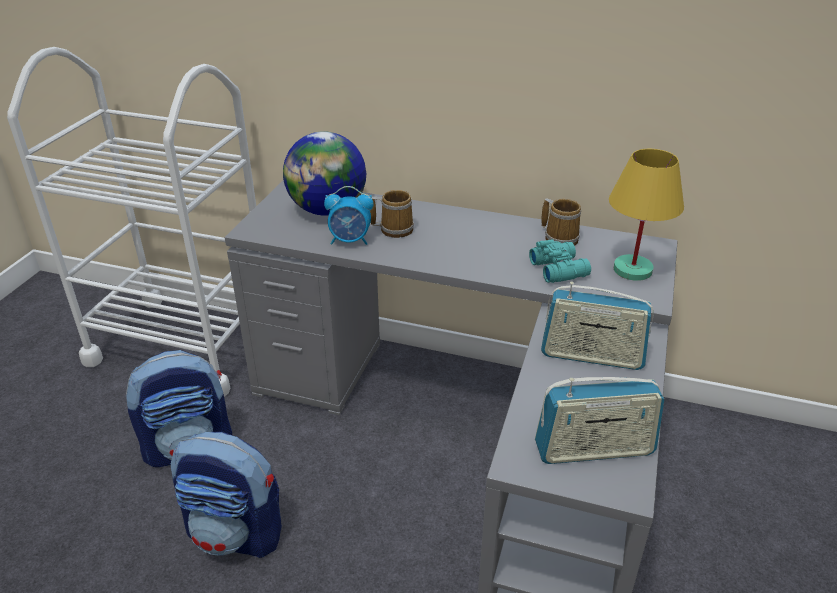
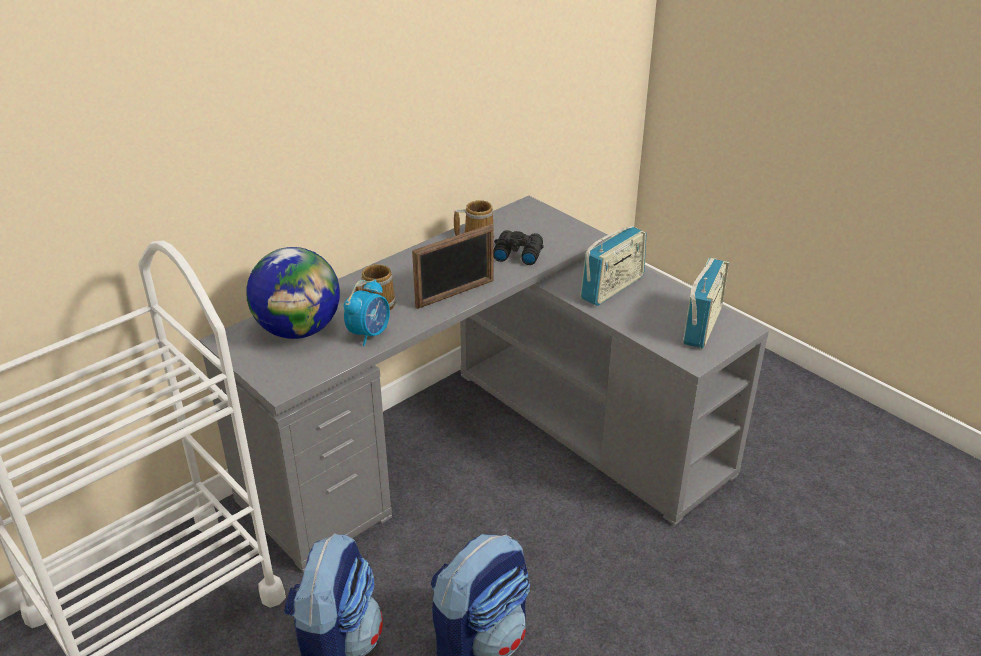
camera: 60 degrees left, 0 degrees up
turquoise binoculars [529,239,591,283] -> black binoculars [494,230,544,265]
yellow table lamp [609,149,684,281] -> none
none -> picture frame [412,224,494,309]

